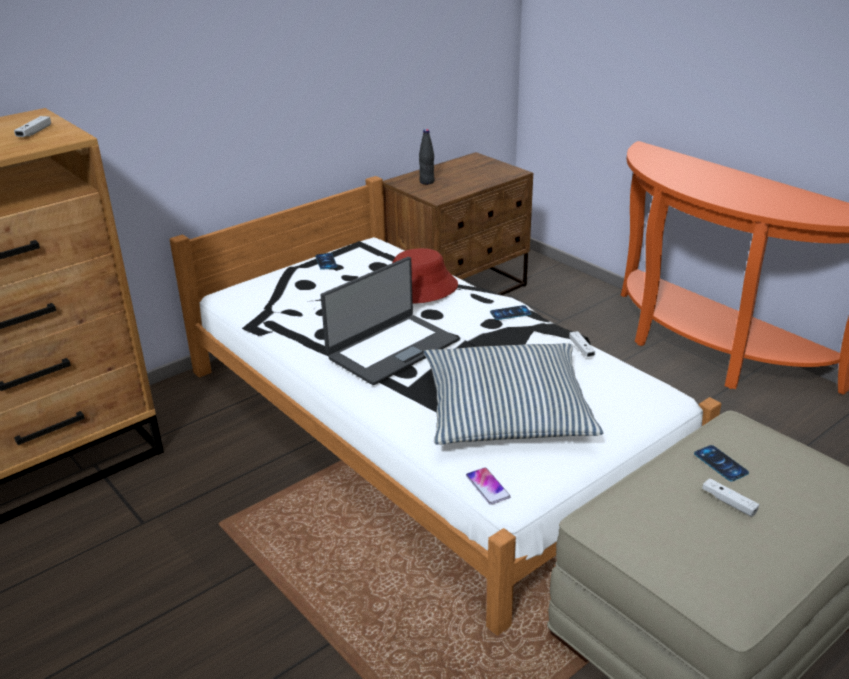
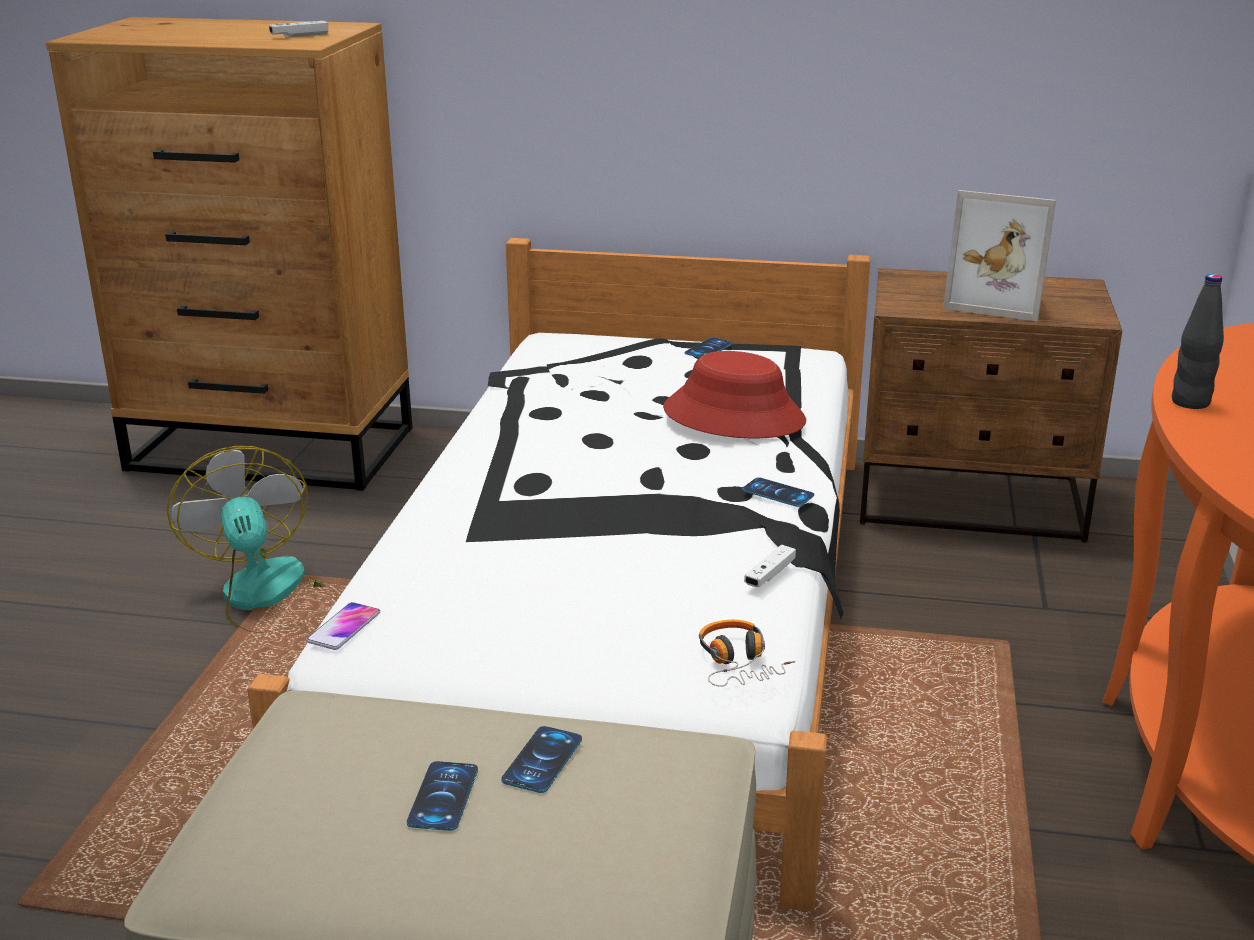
camera: 50 degrees right, 5 degrees down
laptop [321,257,458,385] -> none
black bottle [419,129,434,185] -> black bottle moved to [1172,274,1224,409]
pillow [424,343,604,445] -> none
white game controller [702,478,759,517] -> phone [407,761,478,831]
none -> fan [167,446,325,633]
none -> headphones [699,620,795,687]
none -> picture frame [943,190,1056,321]

